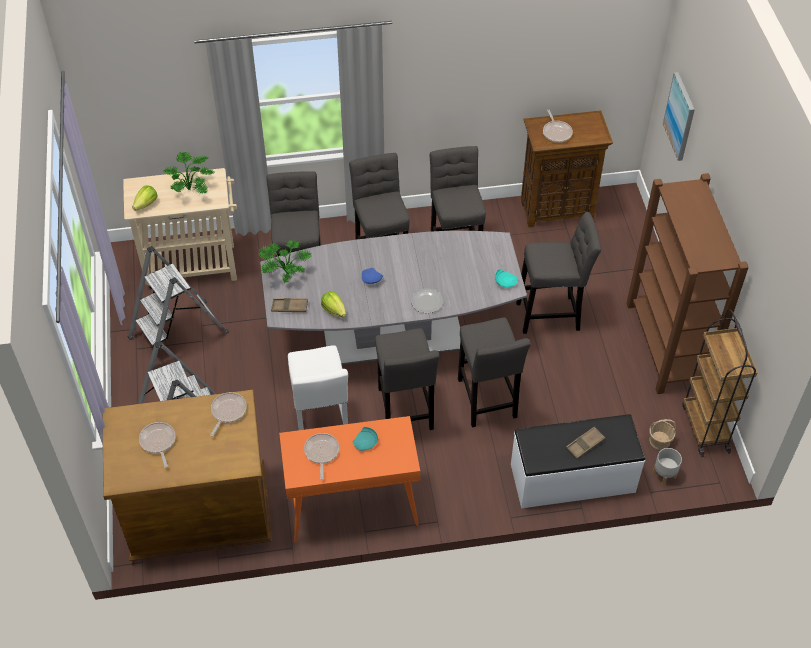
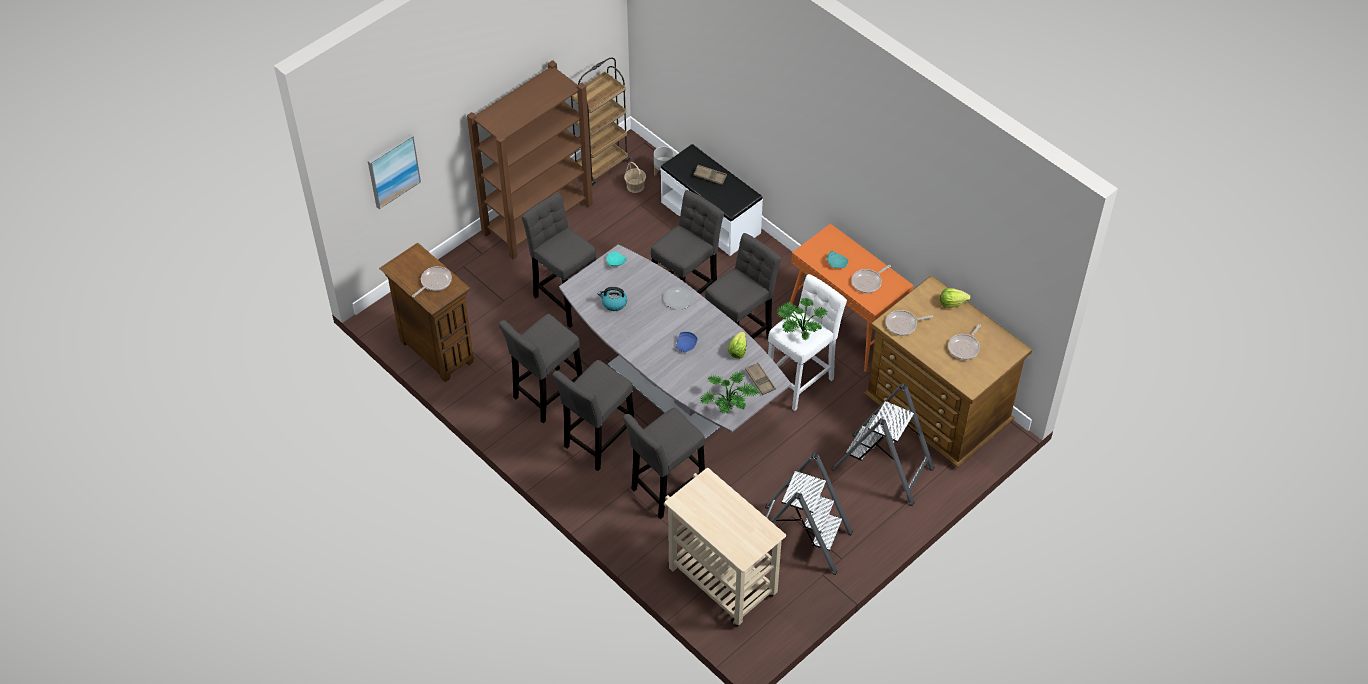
camera: 125 degrees left, 0 degrees up
lettuce [132,185,157,211] -> lettuce moved to [940,288,971,308]
potted plant [164,151,214,194] -> potted plant moved to [776,298,827,340]
none -> kettle [598,287,627,311]

